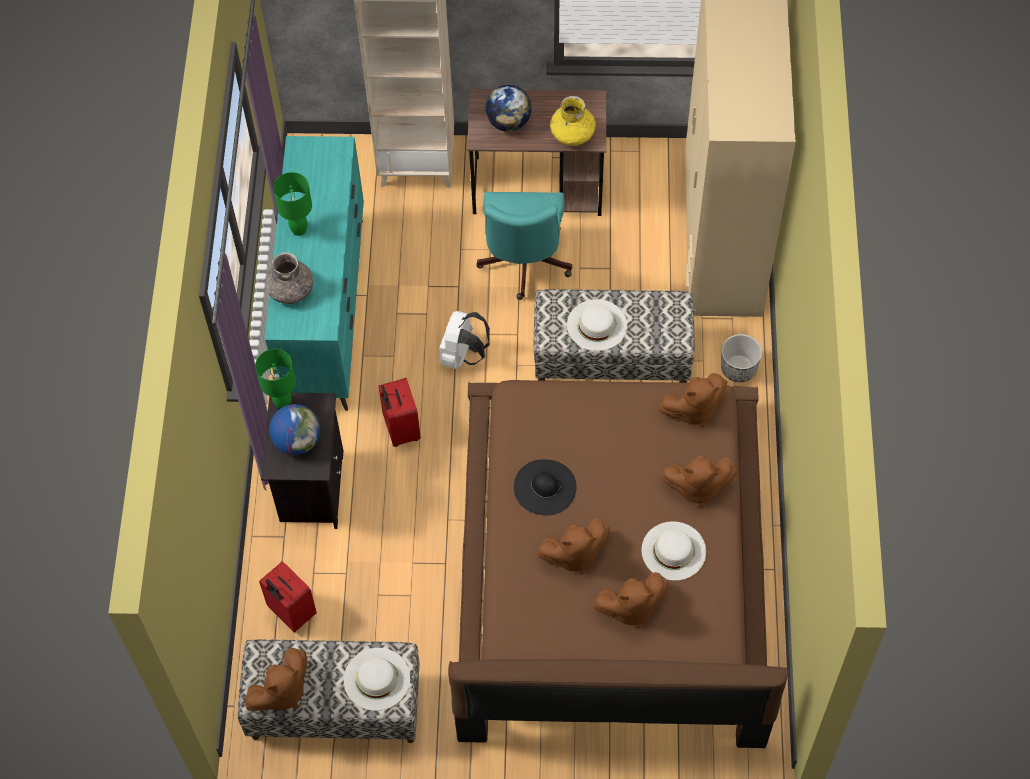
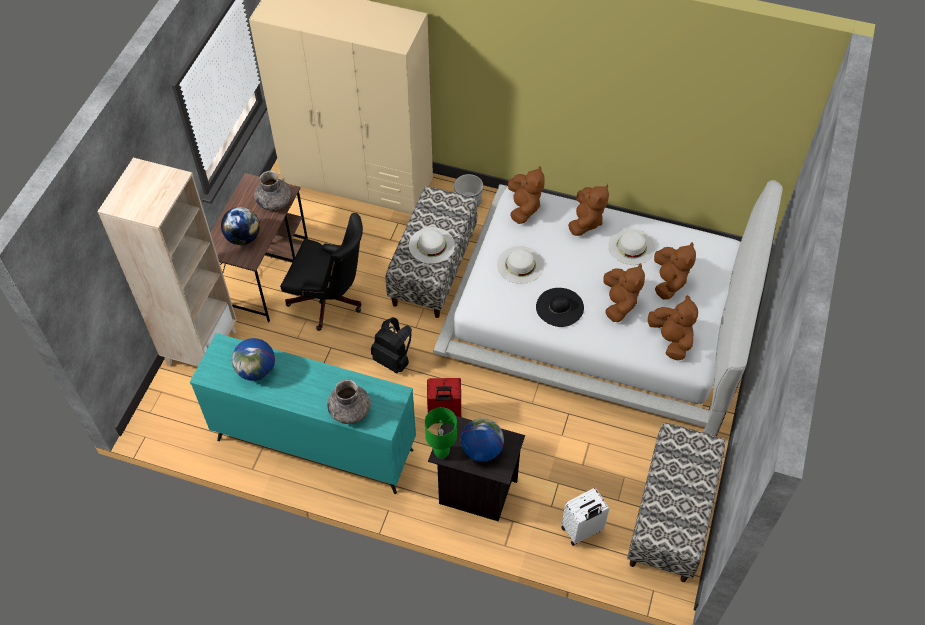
camera: 75 degrees left, 5 degrees down
brown plush toy [246,648,307,711] -> brown plush toy moved to [648,295,698,360]
red suitcase [259,561,317,633] -> white suitcase [562,488,610,546]
green table lamp [273,172,312,236] -> none
white hat [344,648,410,711] -> white hat moved to [497,246,544,284]
white backpack [439,311,490,369] -> black backpack [371,317,412,373]
brown bed [448,380,788,748] -> white bed [433,180,783,436]
turquoise office chair [476,192,572,300] -> black office chair [280,213,363,331]
yellow vase [550,96,596,146] -> grey vase [254,171,292,211]
none -> globe [232,338,275,381]

